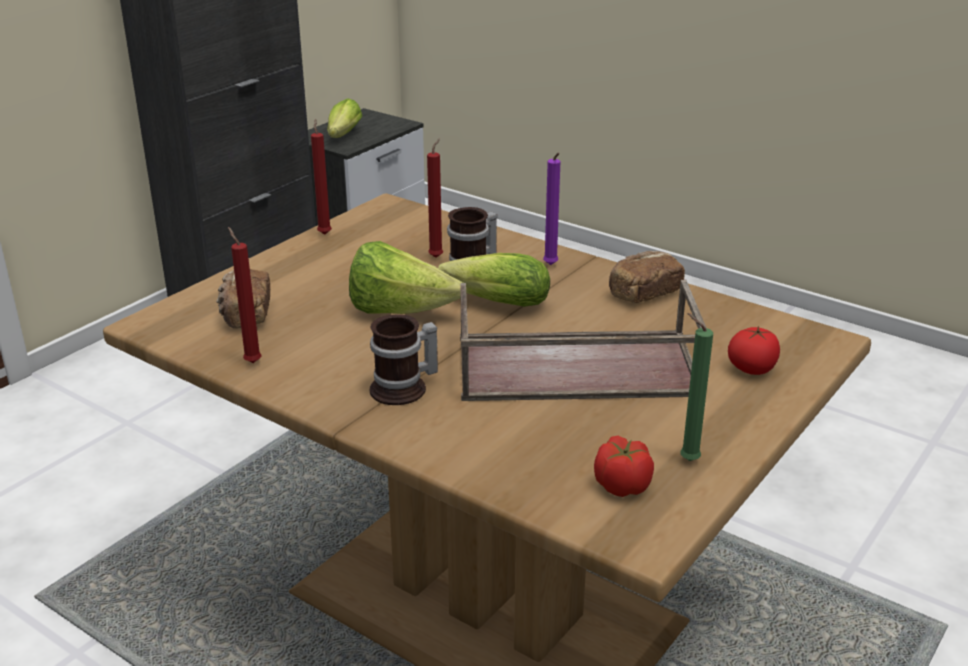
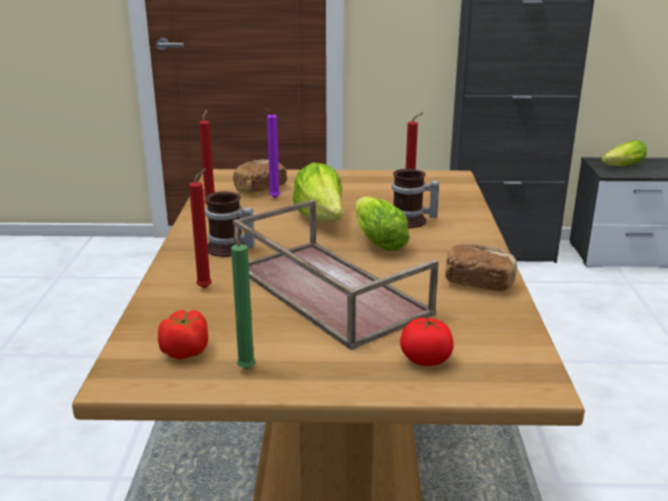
camera: 55 degrees right, 5 degrees down
red candle [311,119,332,235] -> red candle moved to [189,168,212,288]
purple candle [543,153,560,265] -> purple candle moved to [264,108,280,198]

